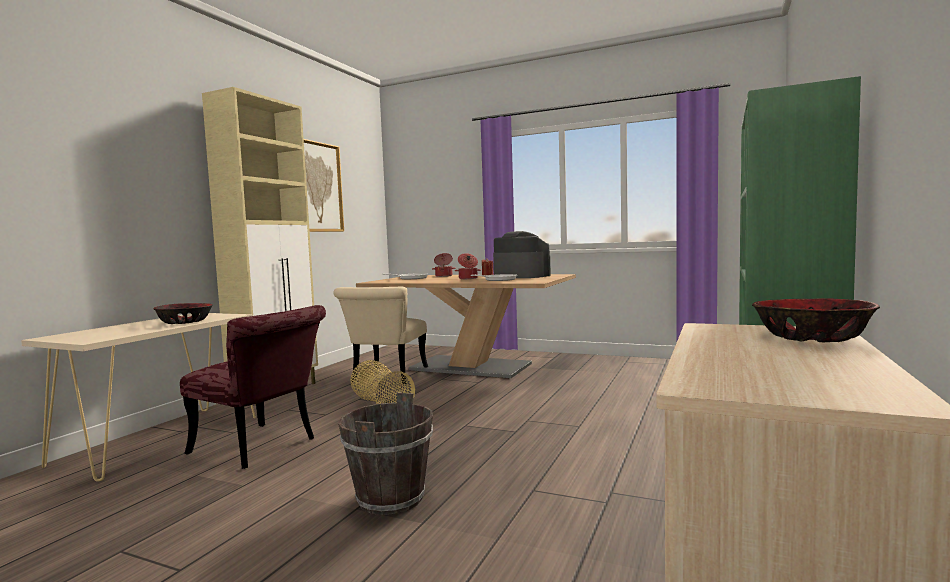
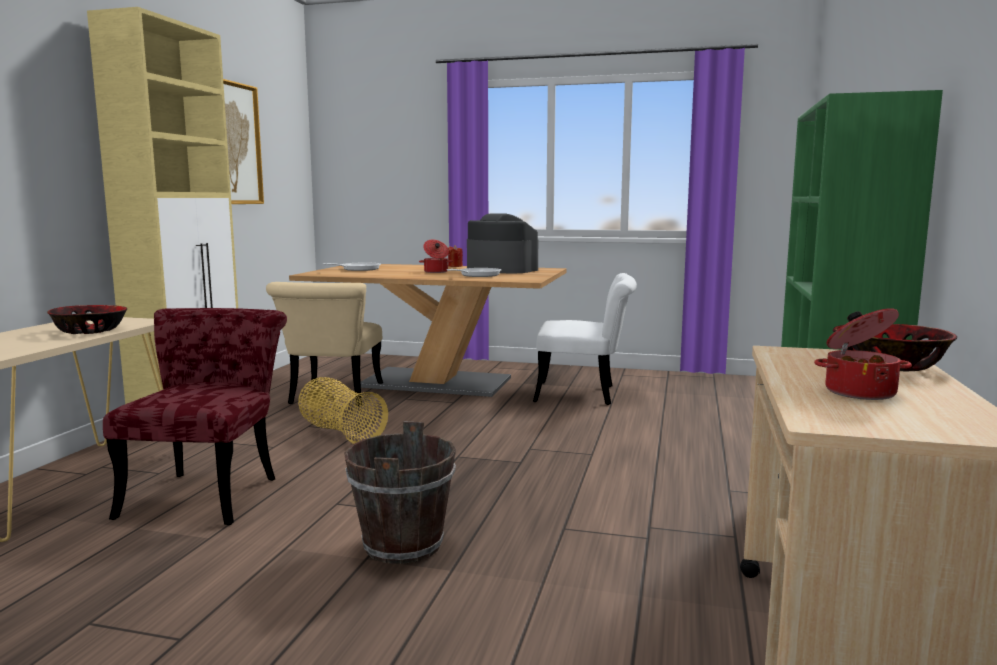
camera: 10 degrees left, 5 degrees up
red chair [180,305,326,469] -> red chair turned 105 degrees counterclockwise [103,308,287,525]
cooking pot [432,253,456,277] -> cooking pot moved to [814,308,912,400]
none -> white chair [533,273,637,405]

